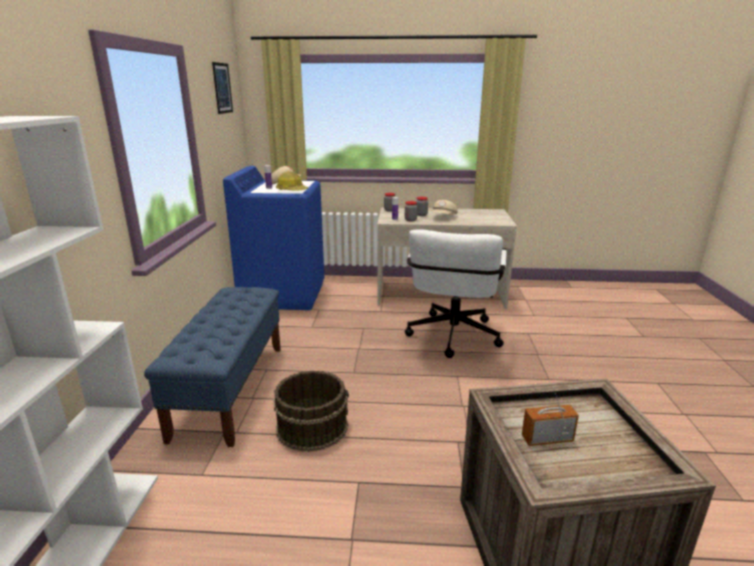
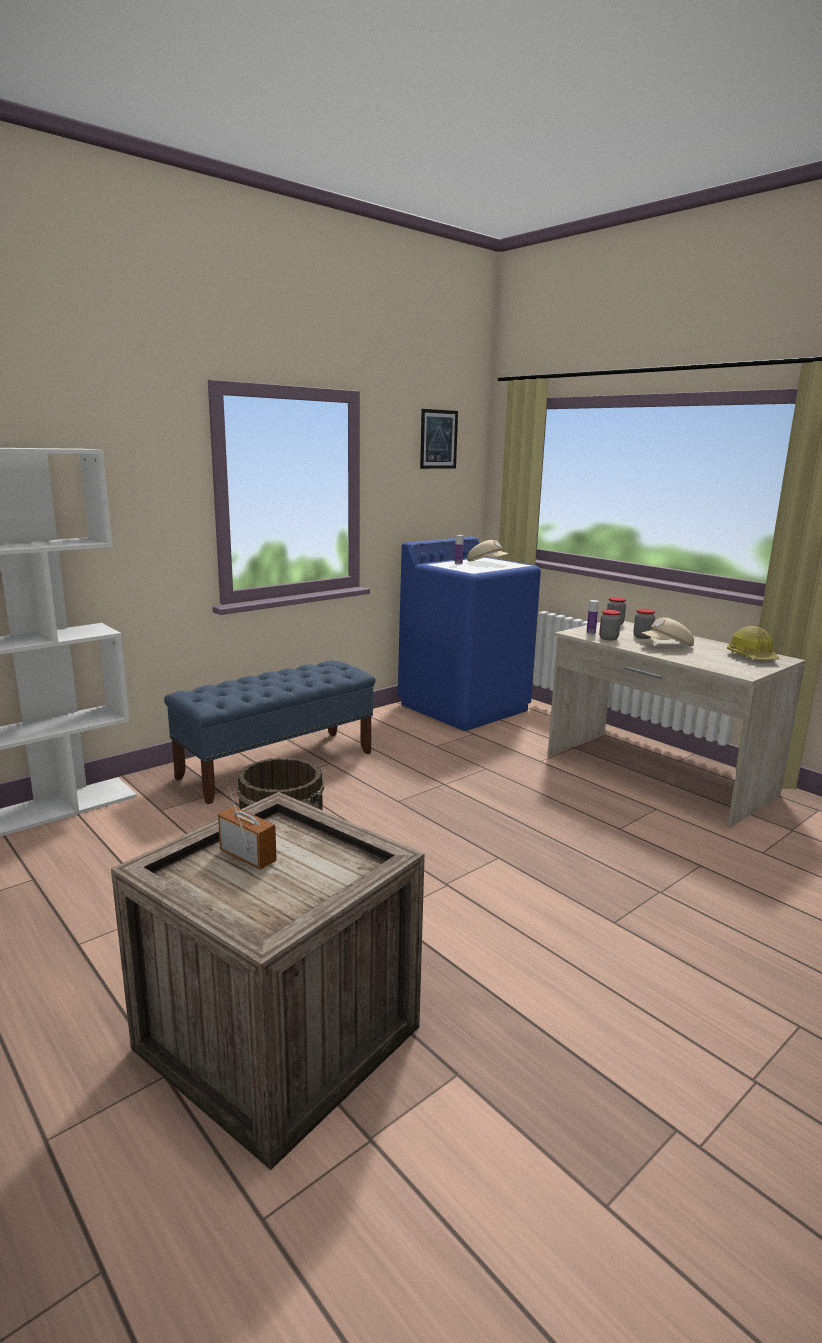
camera: 45 degrees right, 5 degrees down
hard hat [276,171,308,191] -> hard hat moved to [727,626,779,660]
white office chair [405,229,507,358] -> none

